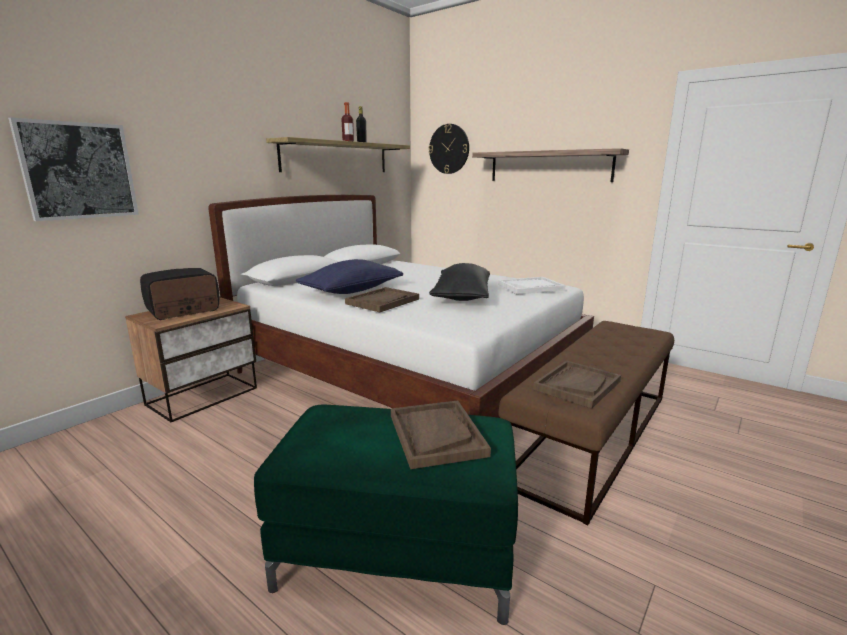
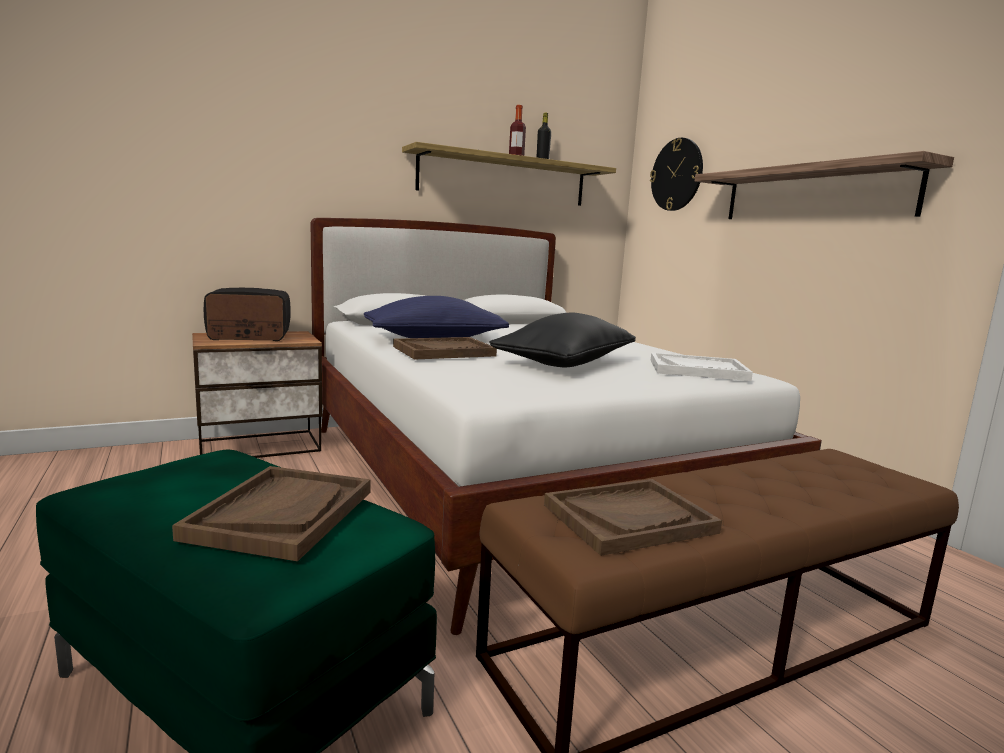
camera: 25 degrees right, 5 degrees down
picture [8,117,139,221] -> none

